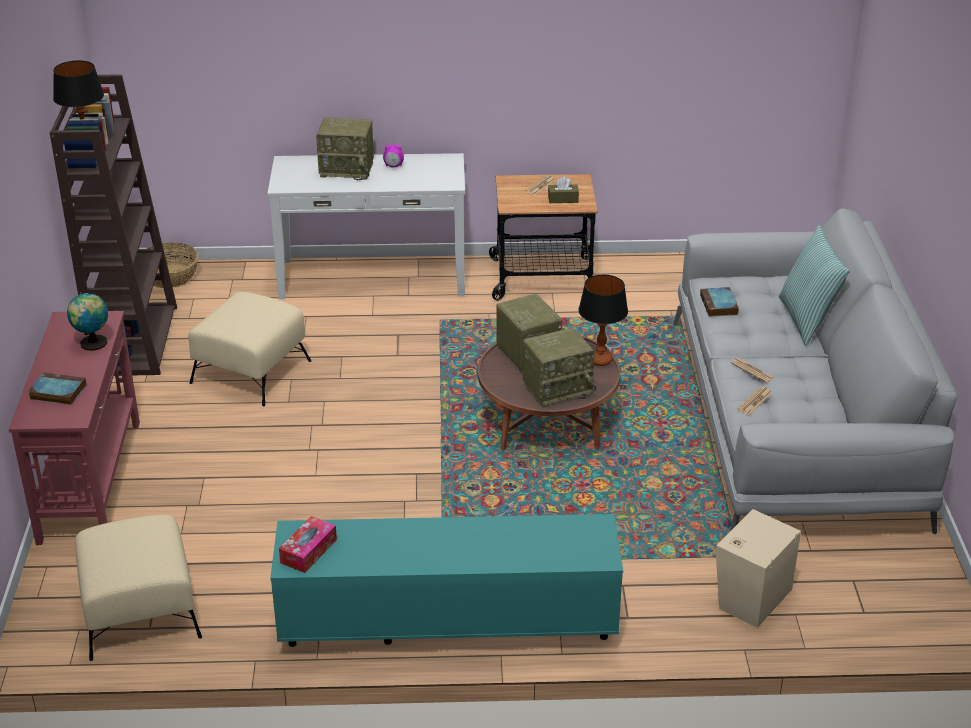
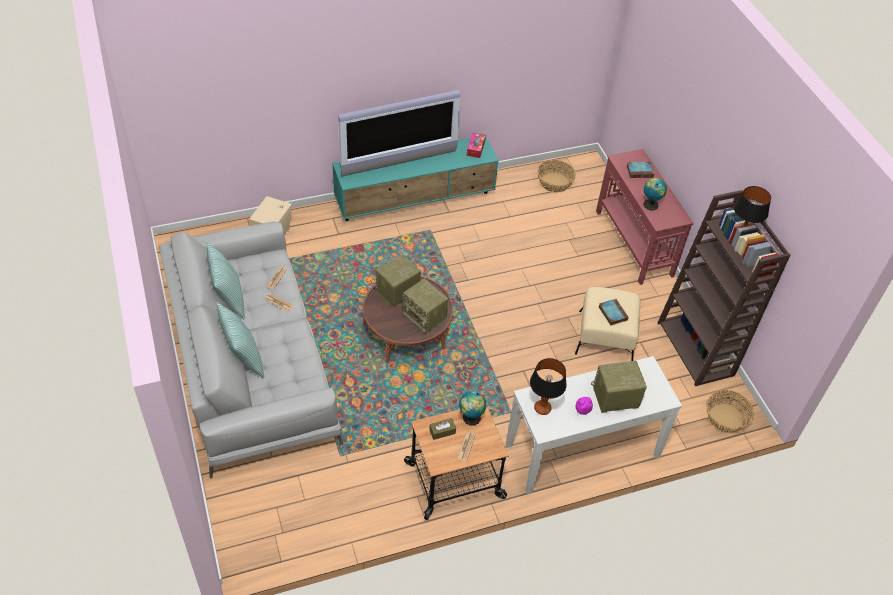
camera: 160 degrees right, 15 degrees up
beige ottoman [75,515,202,661] -> basket [537,160,576,193]
table lamp [578,274,628,366] -> table lamp moved to [530,358,566,415]
book [700,287,739,317] -> book moved to [599,299,629,326]
none -> pillow [206,242,245,319]
none -> television [338,90,461,177]
none -> globe [459,391,486,426]

